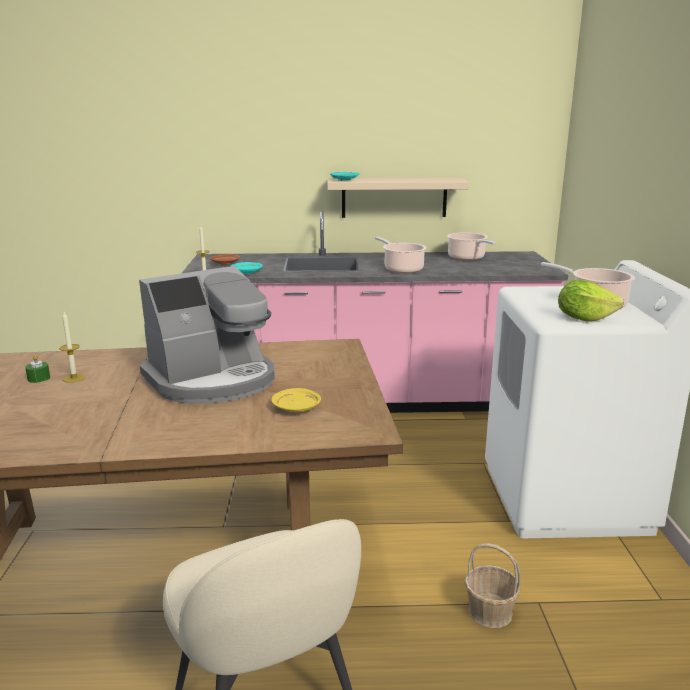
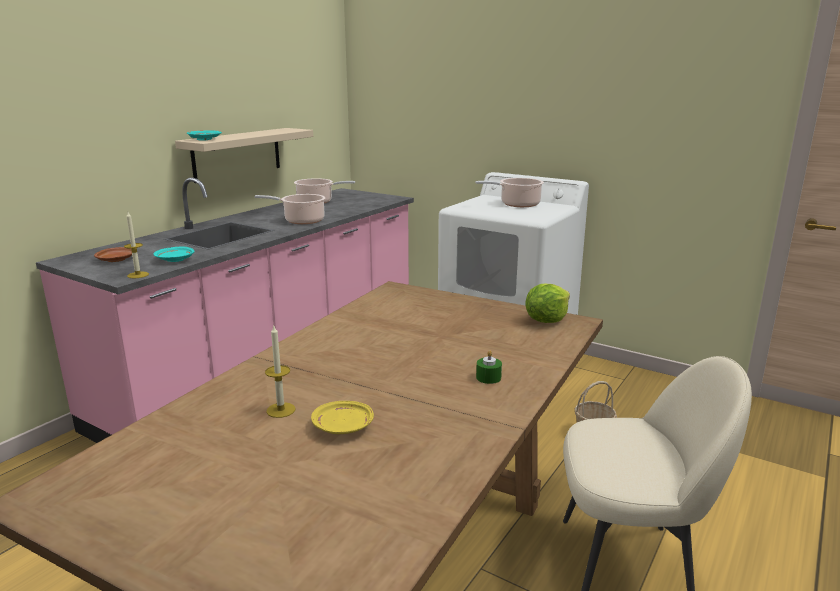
camera: 55 degrees left, 0 degrees up
green candle [25,355,50,383] -> green candle moved to [476,350,502,384]
coffee machine [139,266,275,404] -> none
yellow plate [272,388,321,412] -> yellow plate moved to [311,401,374,434]
lettuce [558,279,624,322] -> lettuce moved to [525,284,570,323]

